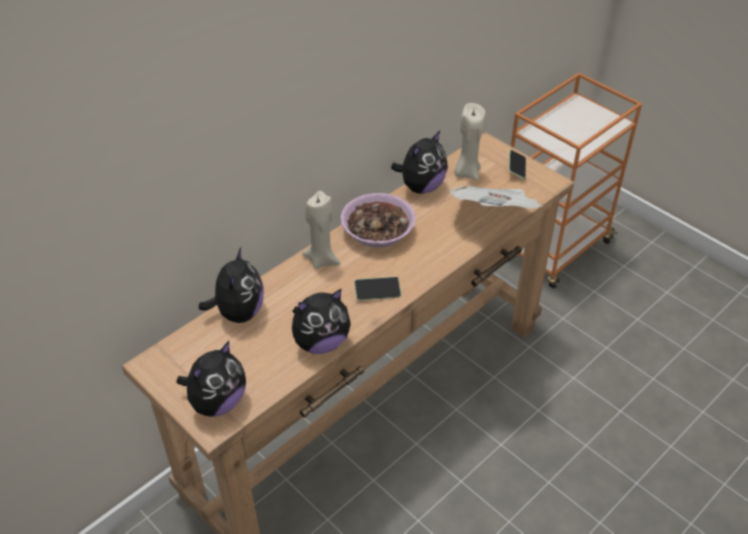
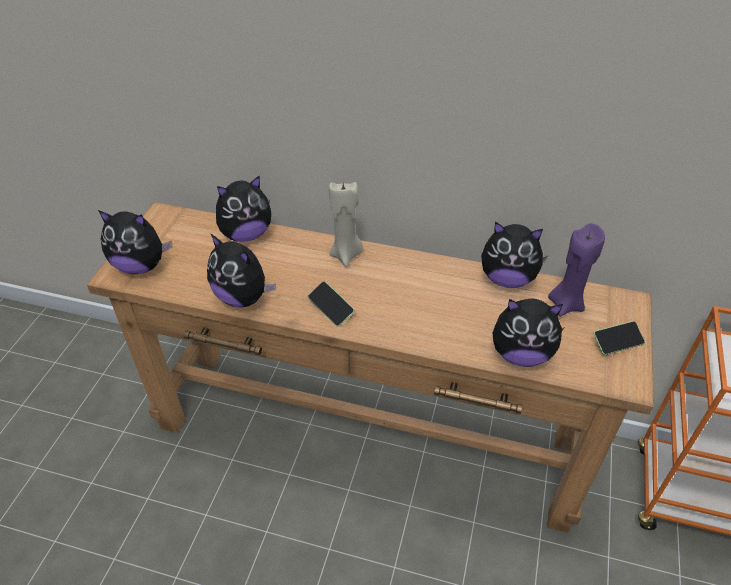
camera: 60 degrees right, 0 degrees up
bowl [341,193,416,248] -> none
newspaper [450,185,544,209] -> plush toy [493,299,564,367]
beige candle [454,103,486,180] -> purple candle [548,223,605,316]

